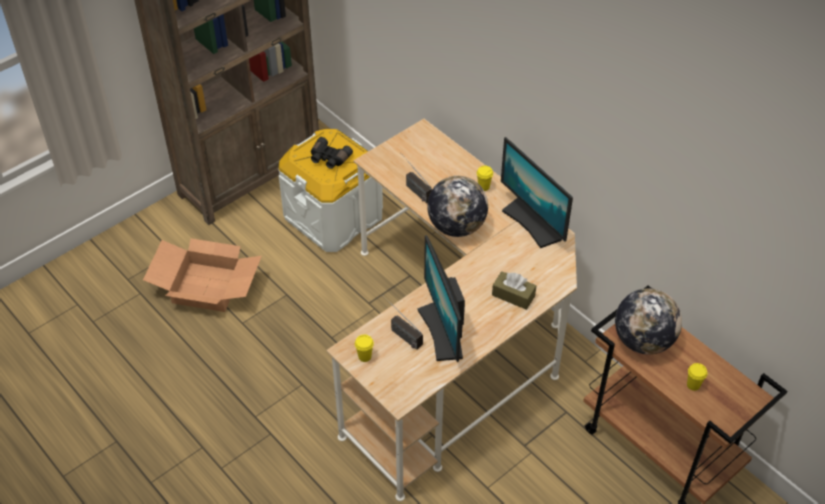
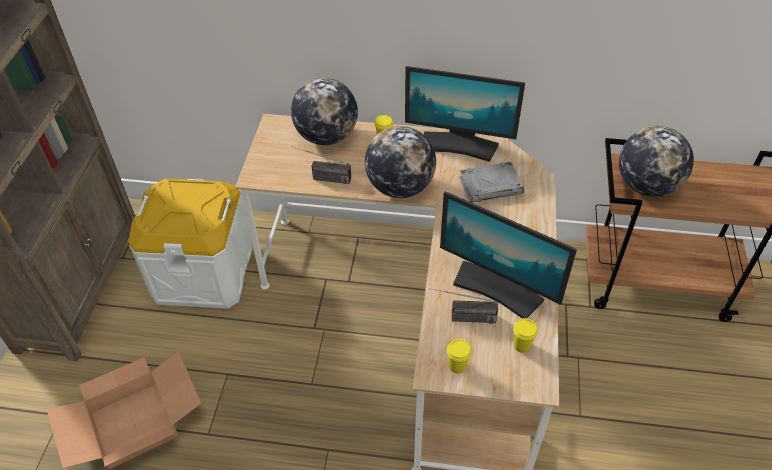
camera: 40 degrees left, 0 degrees up
black binoculars [311,137,353,169] -> none
brown tissue box [492,271,536,310] -> none
yellow cup [687,363,707,391] -> yellow cup moved to [513,318,538,353]
none -> globe [291,77,358,145]
none -> grey book [459,162,524,203]

